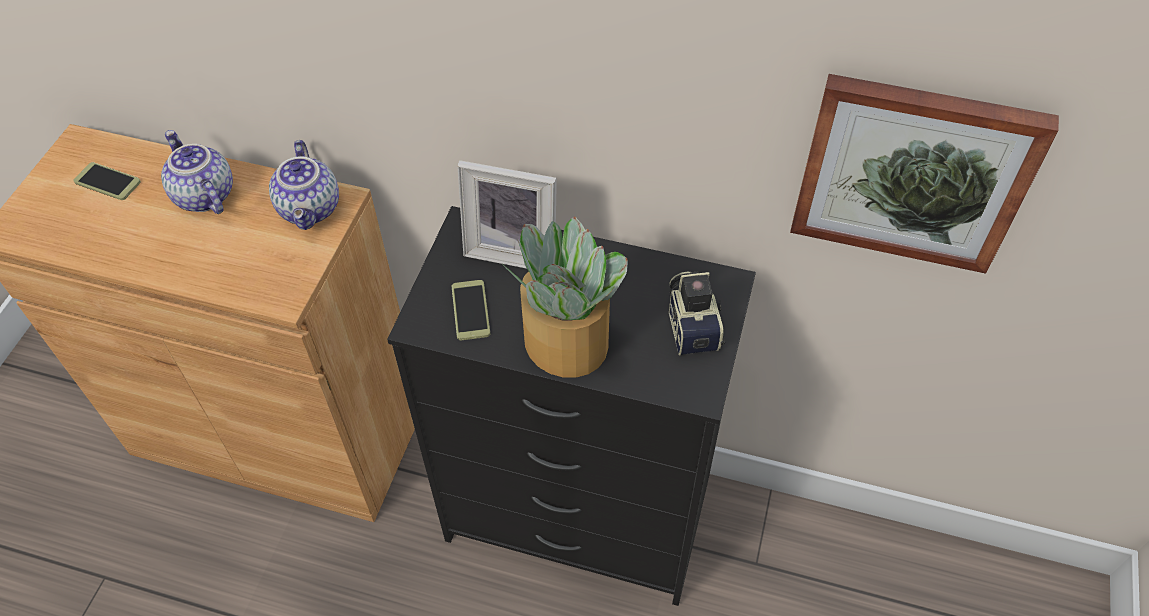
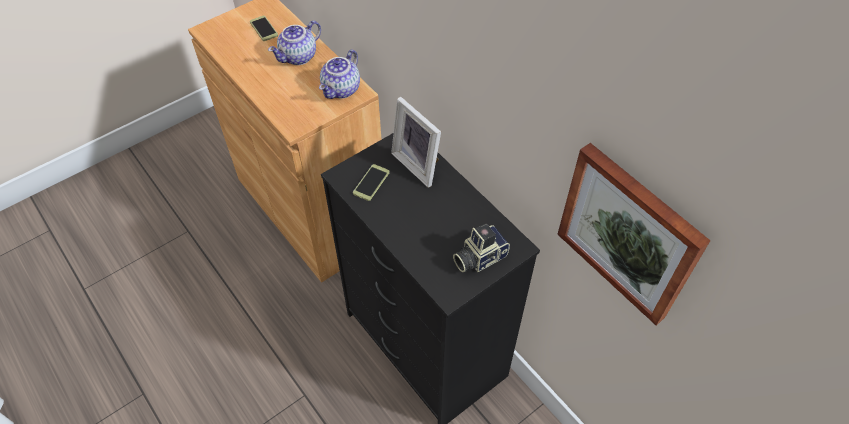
camera: 35 degrees right, 0 degrees up
teapot [161,130,233,214] -> teapot turned 135 degrees counterclockwise [268,21,321,65]
potted plant [502,217,628,378] -> none
camera [669,271,725,355] -> camera turned 150 degrees counterclockwise [453,223,510,272]

